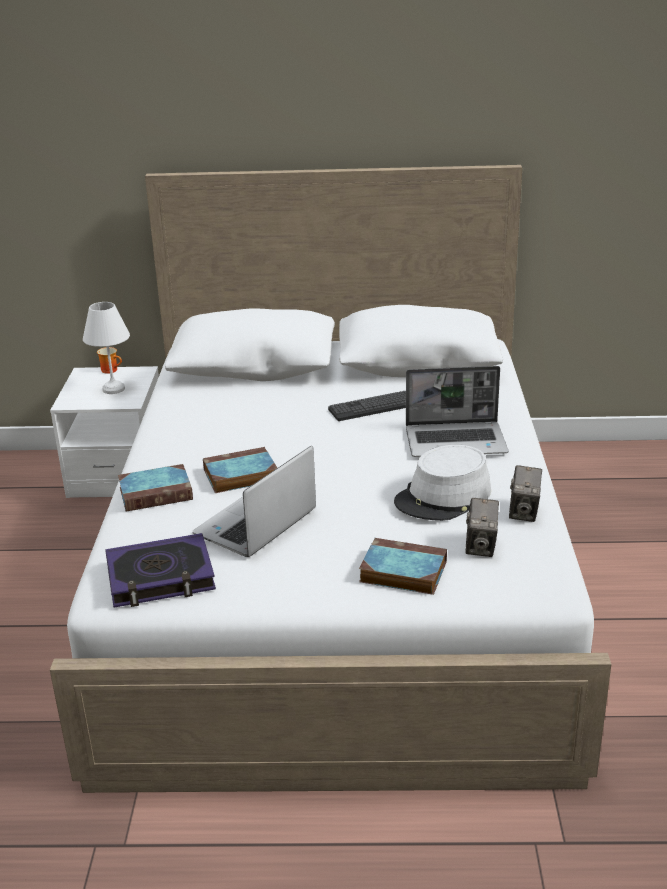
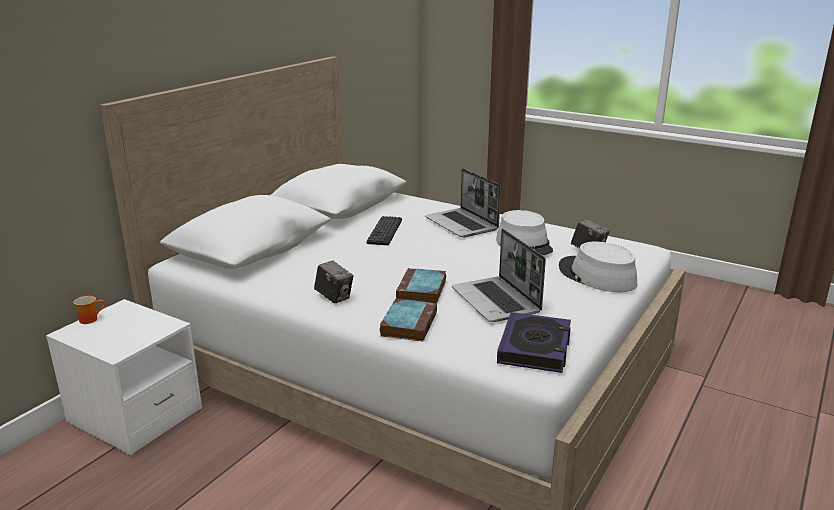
camera: 60 degrees left, 5 degrees down
white table lamp [83,302,130,394] -> none
book [359,538,447,595] -> grey hat [559,241,637,292]
laptop [406,366,509,457] -> laptop turned 120 degrees clockwise [425,168,501,237]
camera [509,465,542,522] -> camera moved to [314,261,354,303]

